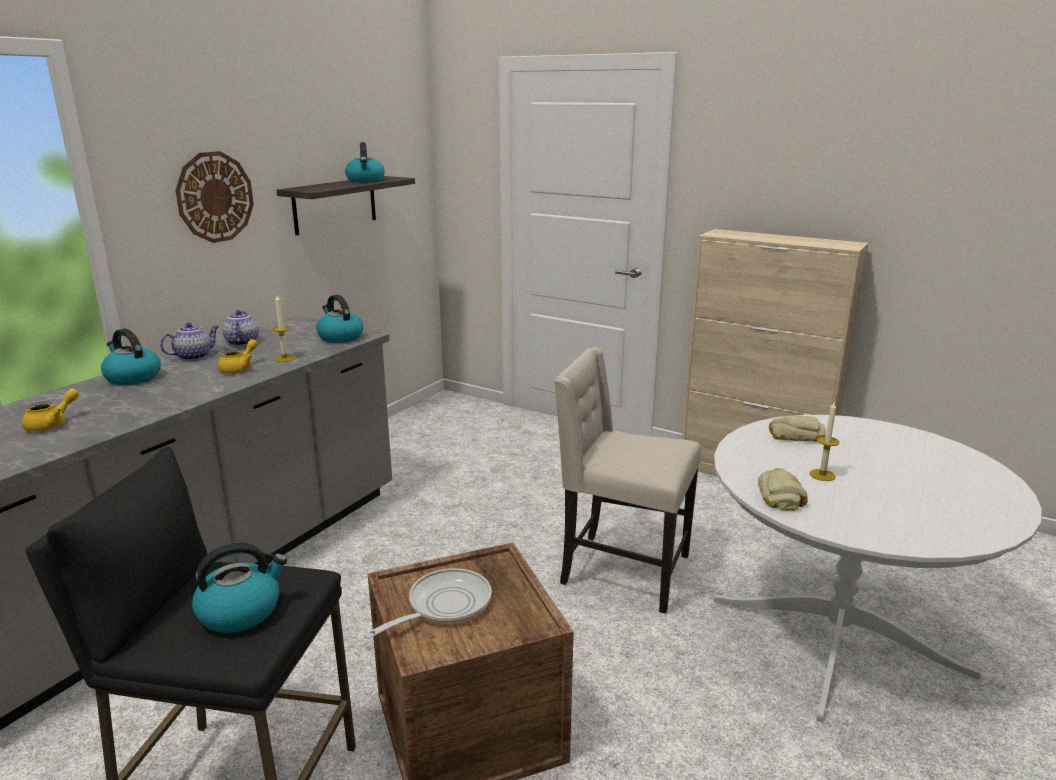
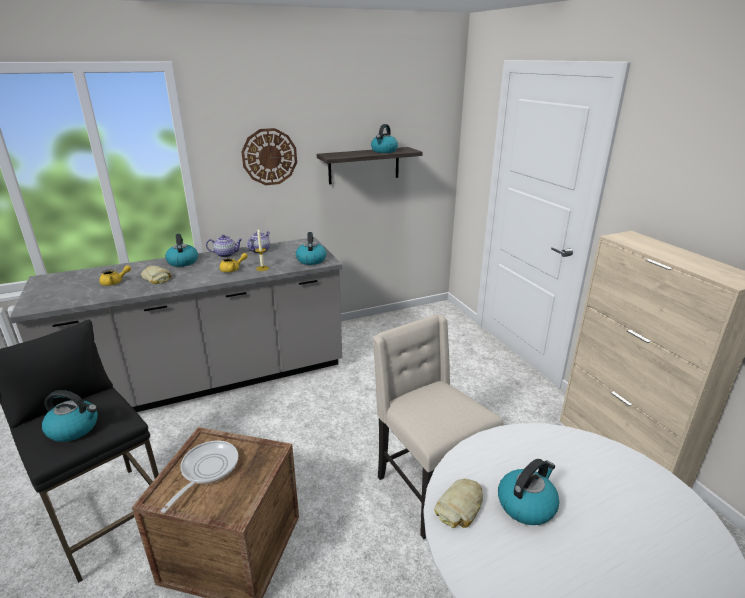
camera: 35 degrees right, 5 degrees up
frying pan [363,568,492,639] -> frying pan turned 60 degrees counterclockwise [160,441,238,513]
bread [769,415,826,442] -> bread moved to [141,266,172,284]
candle [810,402,839,481] -> kettle [498,459,559,525]

